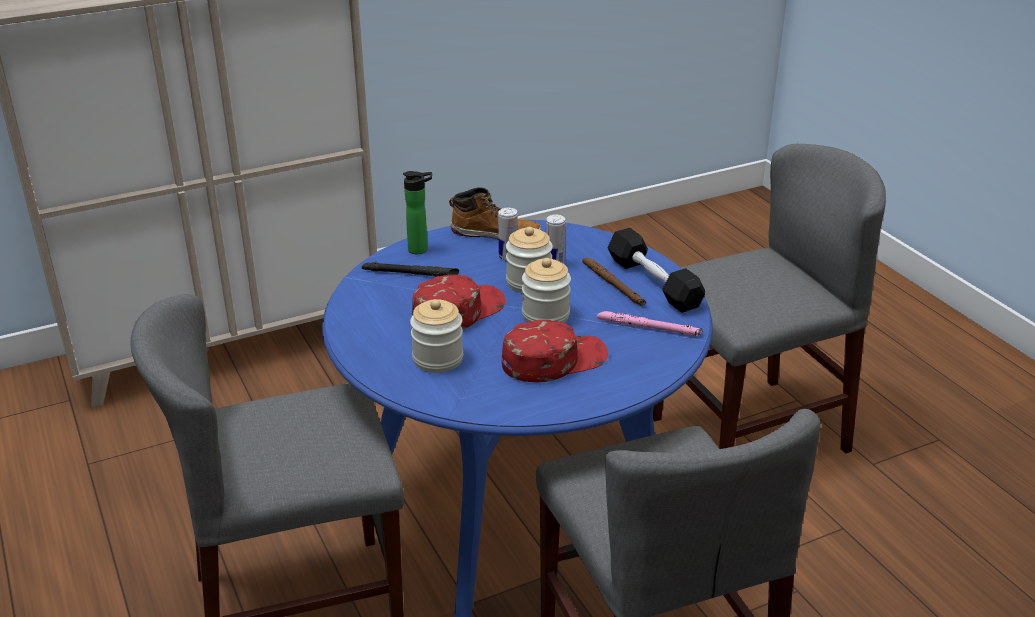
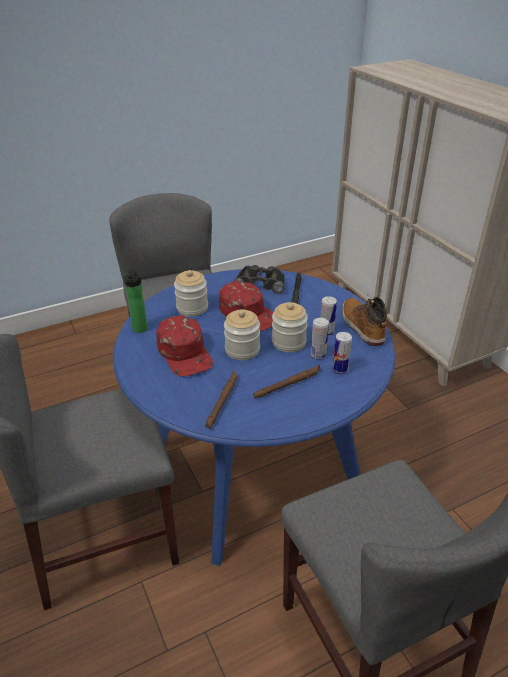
camera: 90 degrees right, 5 degrees up
bottle [403,171,432,254] -> bottle moved to [124,269,148,333]
boot [449,187,541,239] -> boot turned 150 degrees clockwise [342,297,387,346]
pink flashlight [597,311,703,336] -> brown flashlight [205,370,238,429]
black dumbbell [607,228,705,313] -> none
none -> black binoculars [234,265,285,294]
none -> can [332,332,352,374]

